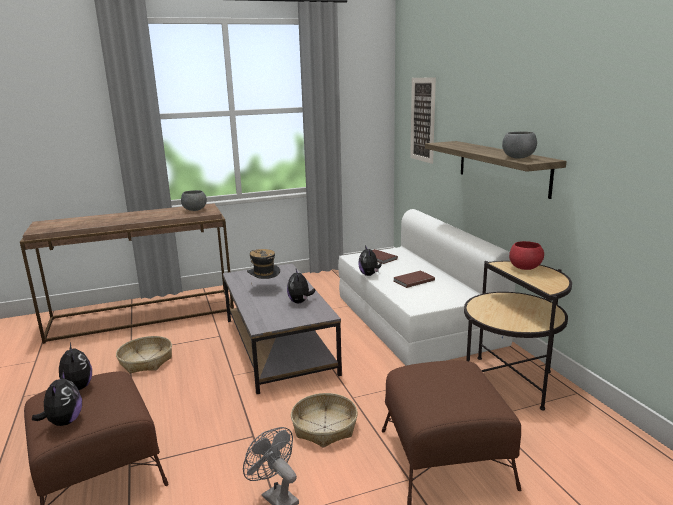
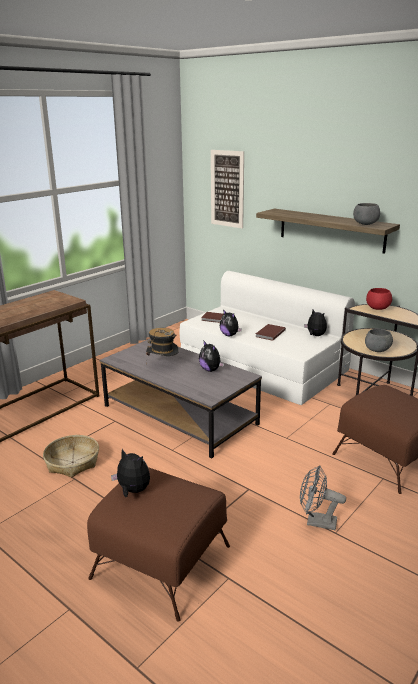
camera: 30 degrees left, 5 degrees up
plush toy [32,371,82,426] -> plush toy moved to [304,310,327,336]
grey bowl [181,190,207,211] -> grey bowl moved to [365,329,393,352]
basket [291,393,358,448] -> none

